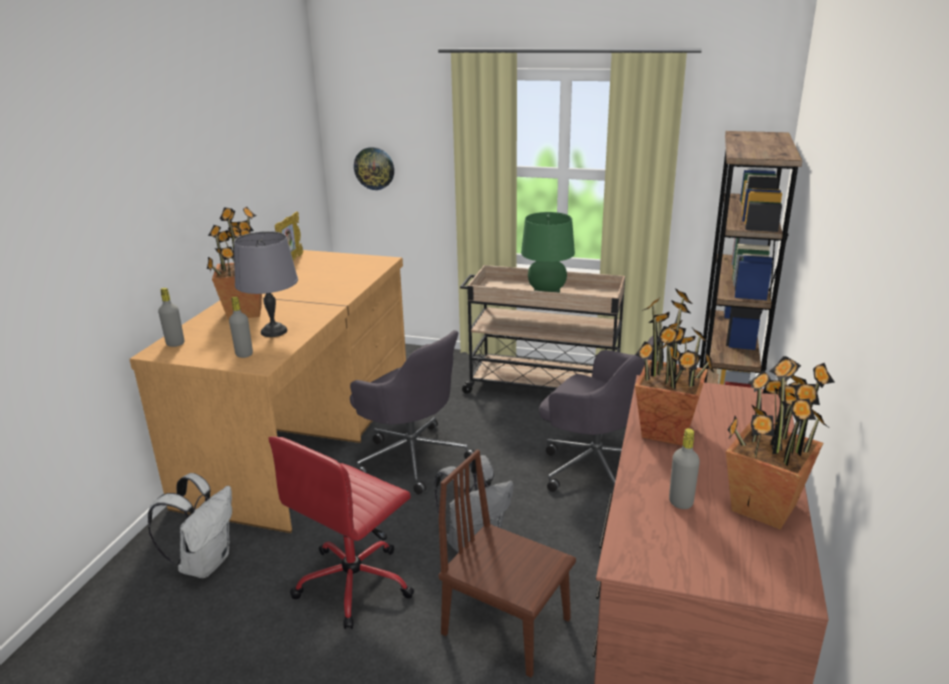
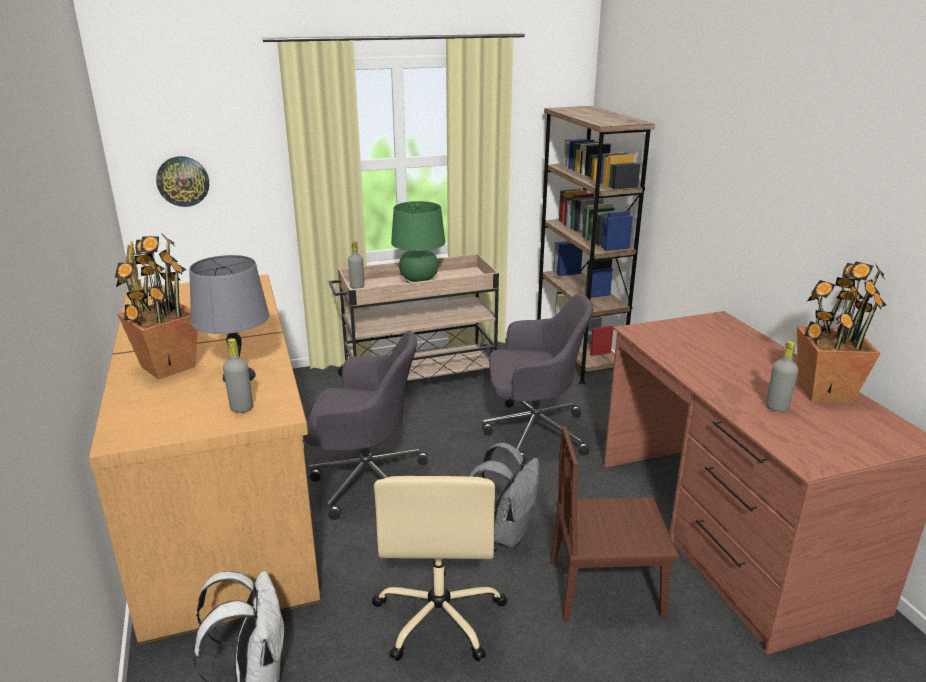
camera: 35 degrees left, 0 degrees up
grey bottle [158,288,184,347] -> grey bottle moved to [348,242,364,289]
red office chair [269,436,414,629] -> beige office chair [372,476,508,661]
potted plant [635,289,714,446] -> none

